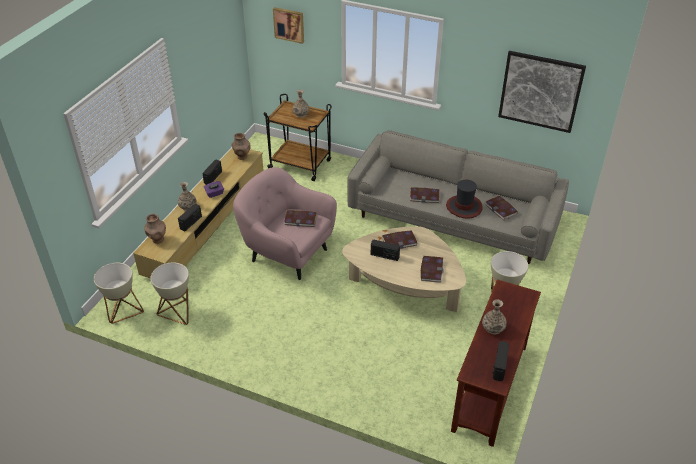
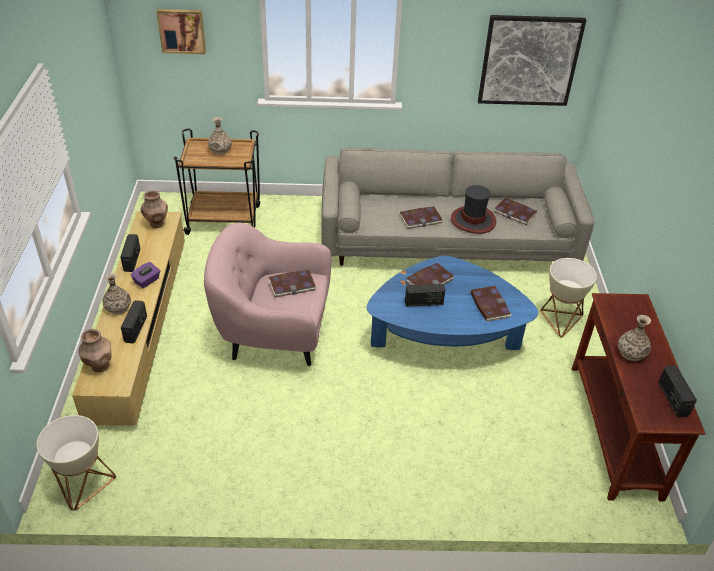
camera: 25 degrees left, 0 degrees up
planter [150,262,189,325] -> none
beige coffee table [342,226,466,312] -> blue coffee table [367,256,538,350]

